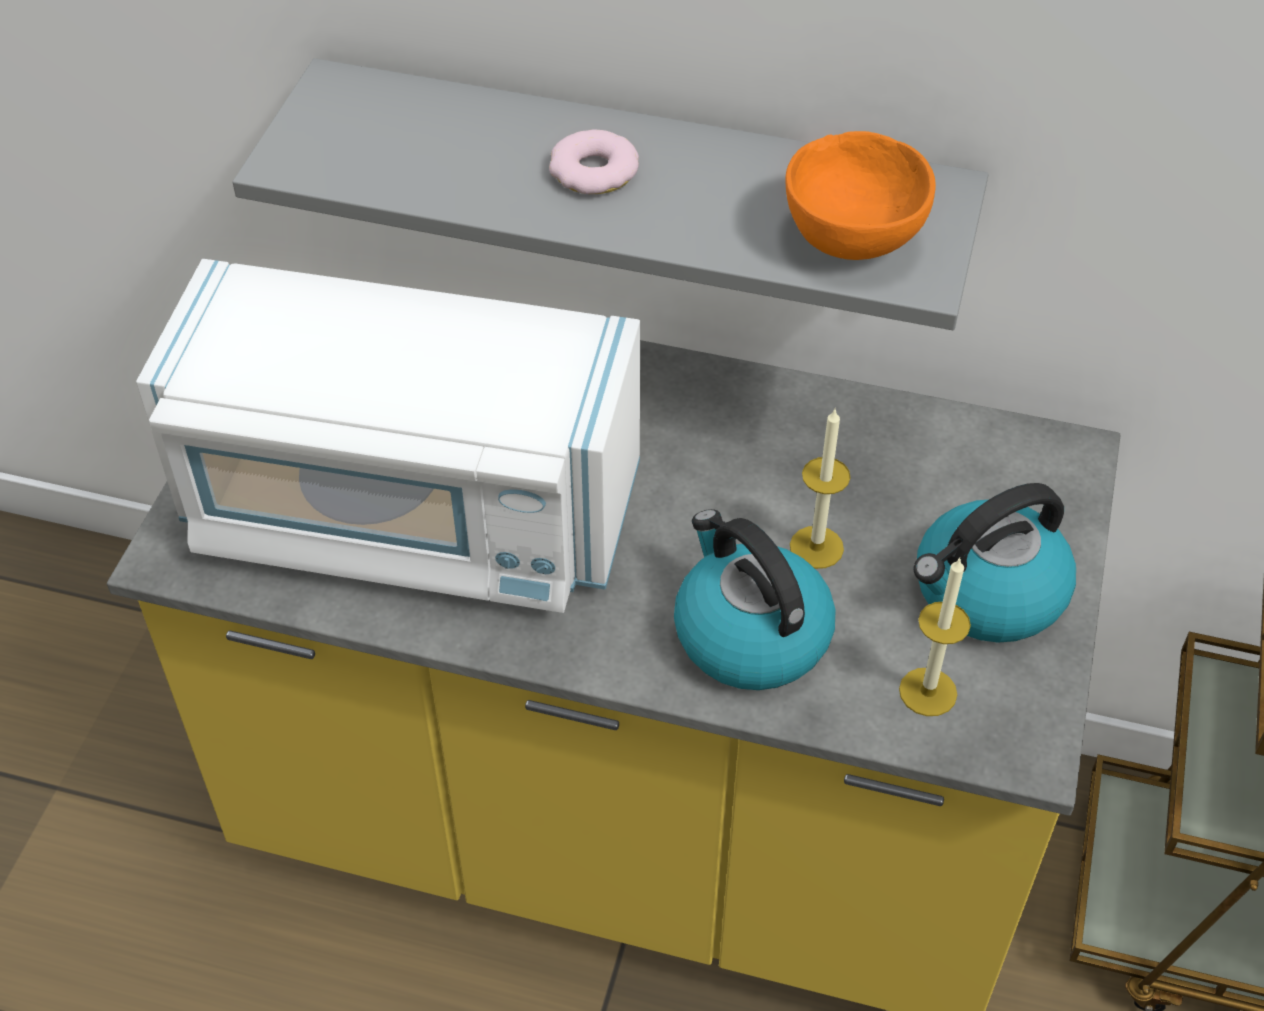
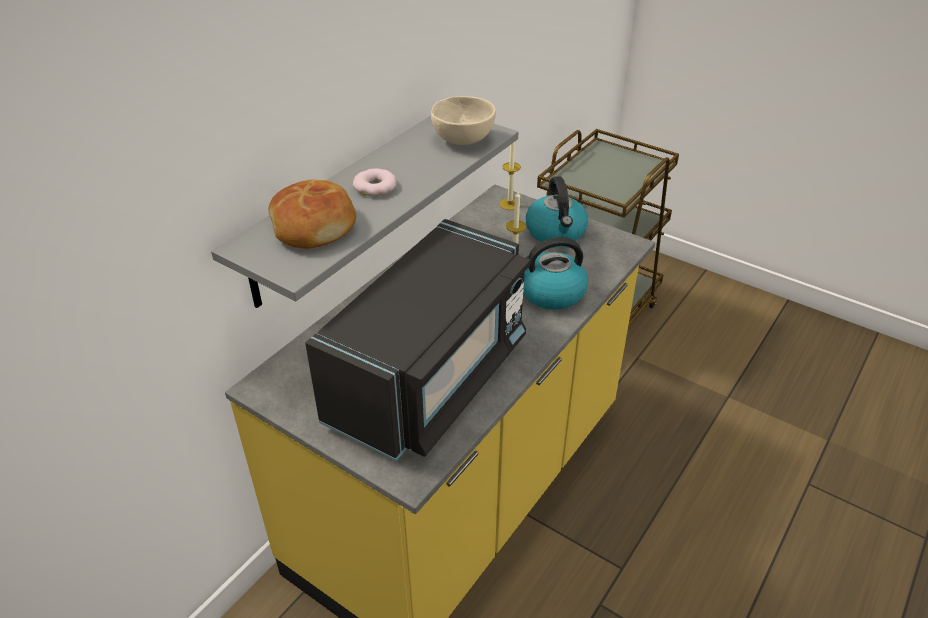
camera: 70 degrees left, 10 degrees down
white microwave [136,259,640,613] -> black microwave [305,219,531,461]
orange bowl [786,131,936,260] -> beige bowl [431,96,496,145]
candle [899,558,971,716] -> candle moved to [500,142,521,210]
none -> bread [268,180,356,248]

